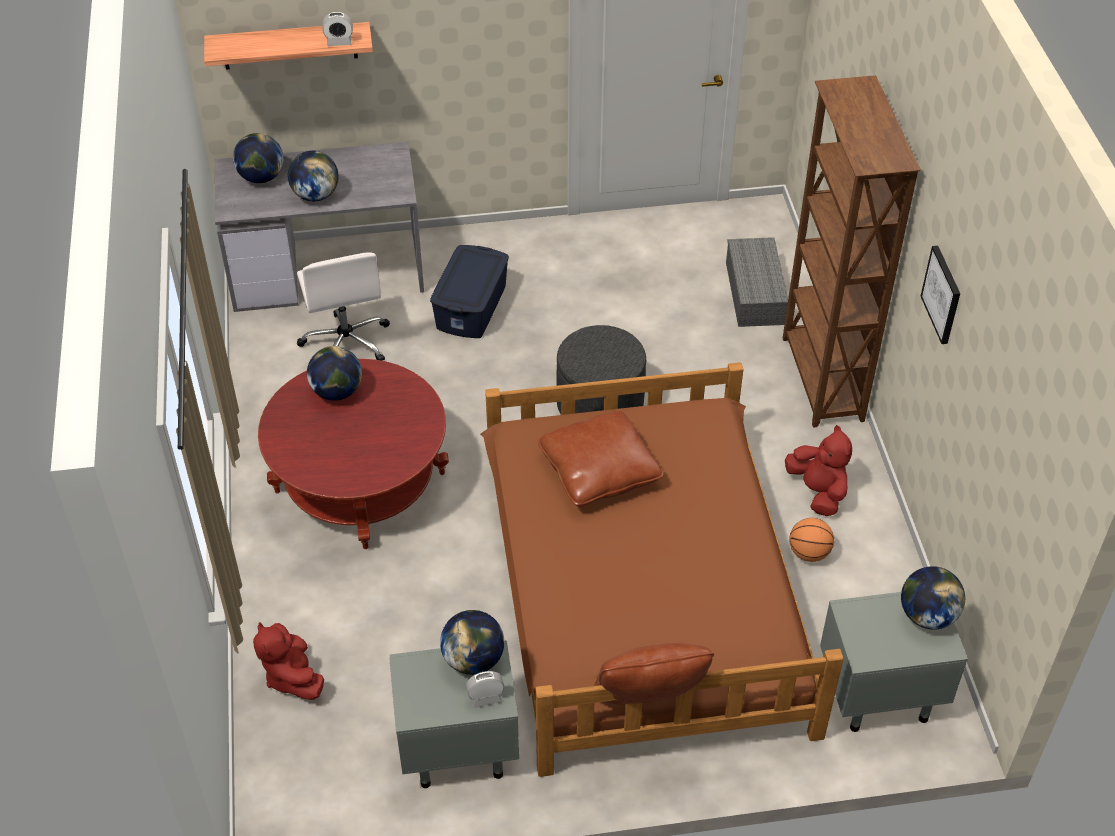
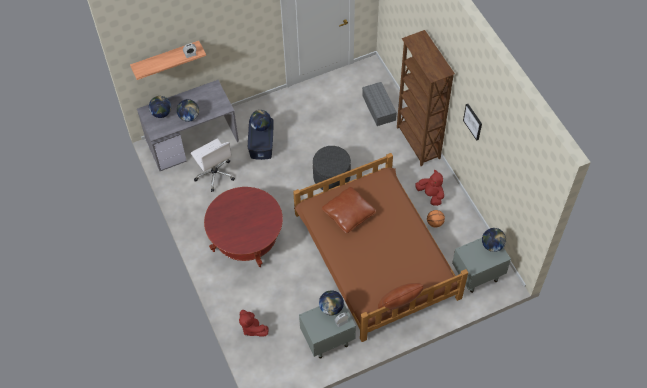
camera: 15 degrees left, 10 degrees up
globe [307,346,362,401] -> globe moved to [250,110,271,131]

